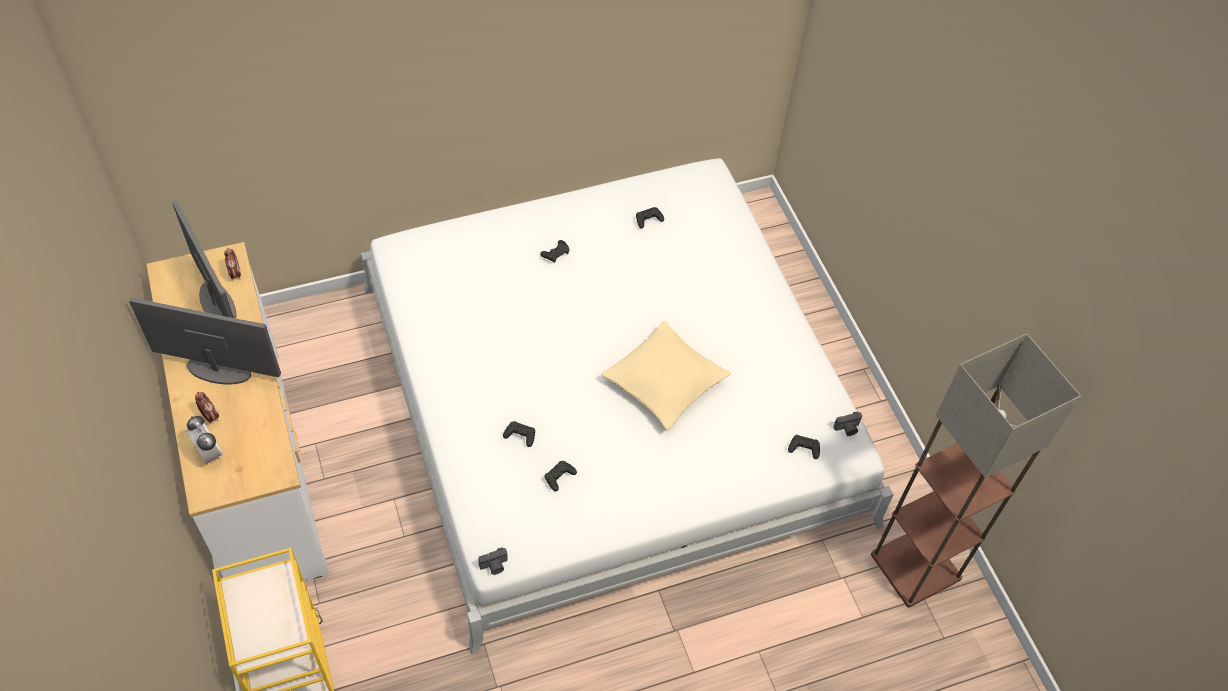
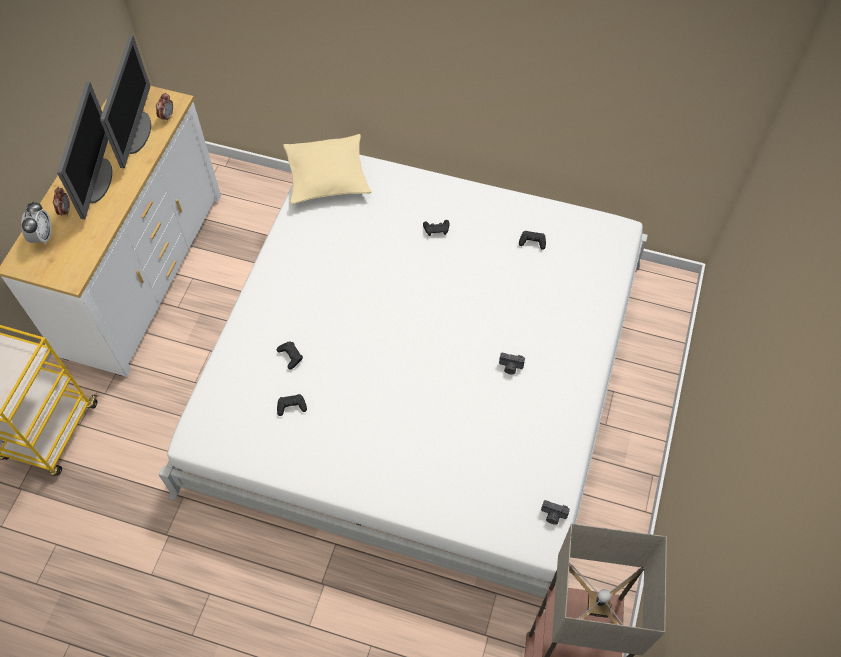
camera: 40 degrees right, 5 degrees up
monitor [129,297,281,385] -> monitor turned 45 degrees clockwise [57,82,112,219]
camera [478,548,508,575] -> camera moved to [499,353,525,374]
beige pillow [601,321,731,431] -> beige pillow moved to [283,134,371,204]
black game controller [788,435,820,459] -> none

